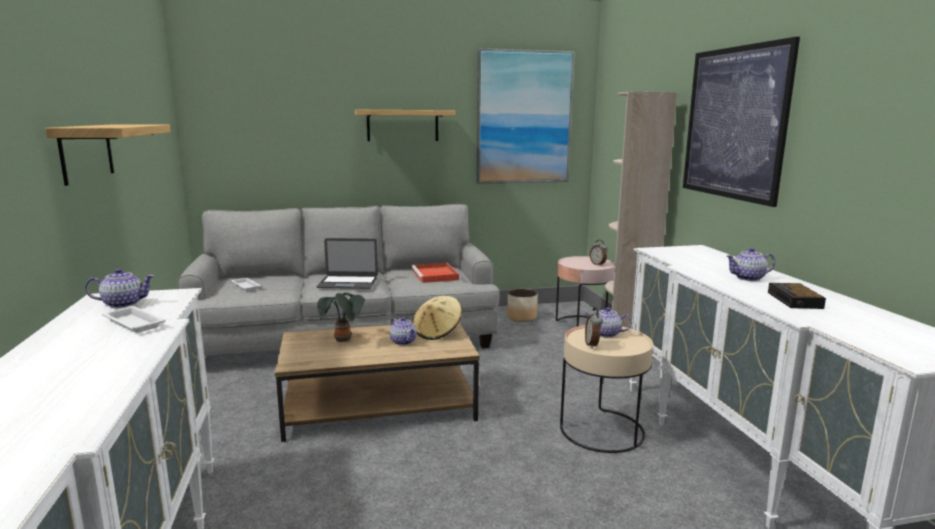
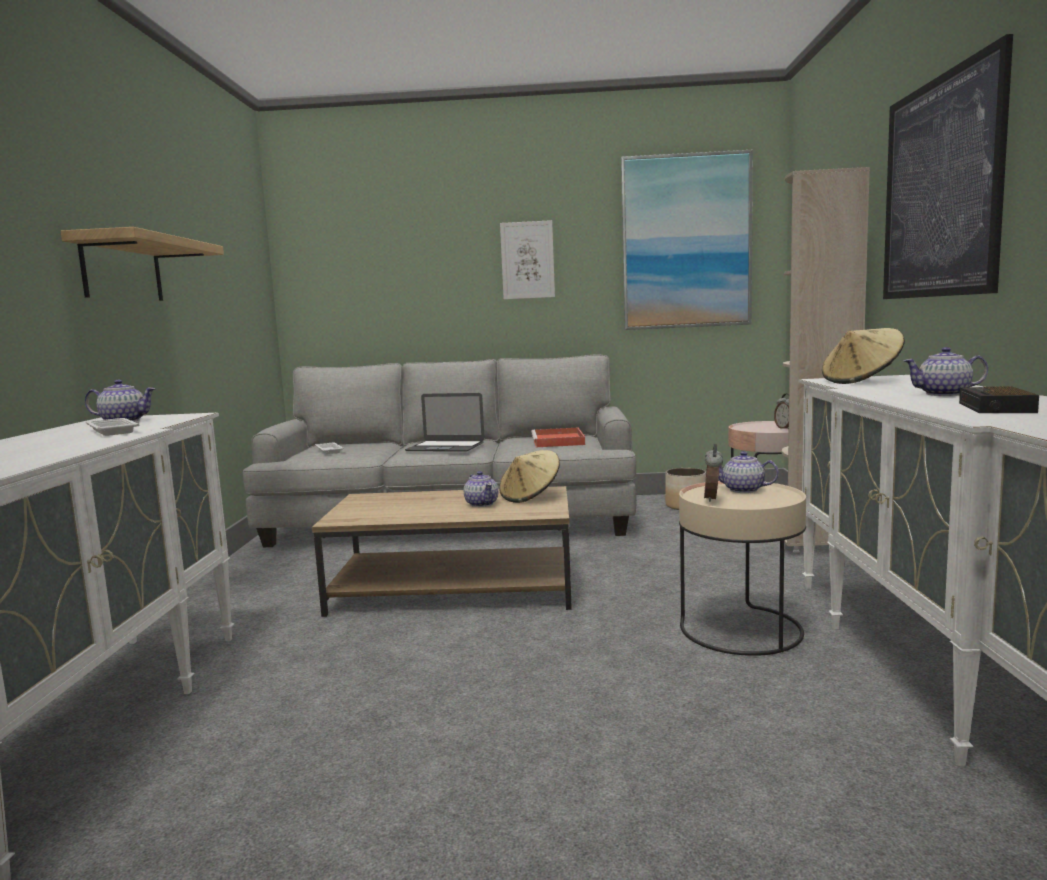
camera: 15 degrees right, 5 degrees down
potted plant [317,292,365,342] -> none
shelf [355,110,456,141] -> picture [500,220,555,300]
none -> beige hat [822,328,905,384]

